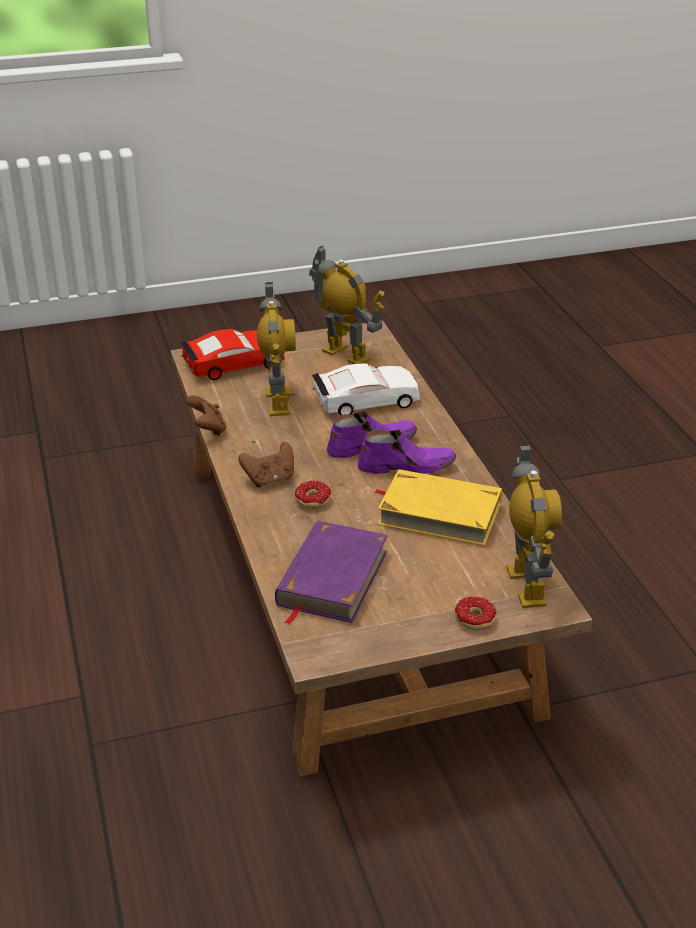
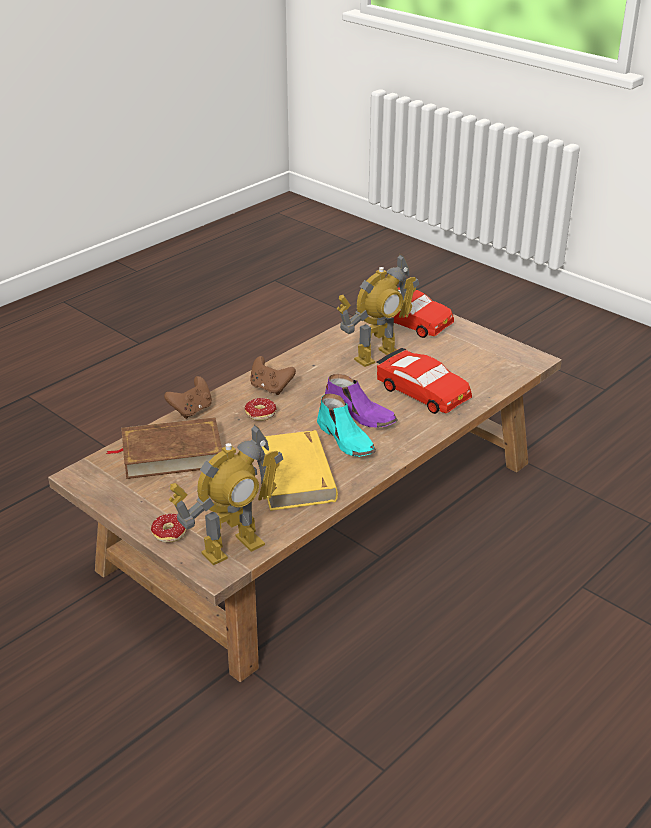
camera: 60 degrees right, 0 degrees up
brown game controller [186,395,226,436] -> brown game controller moved to [164,376,212,419]
purple book [275,521,388,625] -> brown book [106,417,222,479]
toy robot [309,246,384,364] -> none
white toy car [312,363,420,415] -> red toy car [377,348,472,414]
purple shoe [358,430,456,474] -> turquoise shoe [317,394,376,457]

